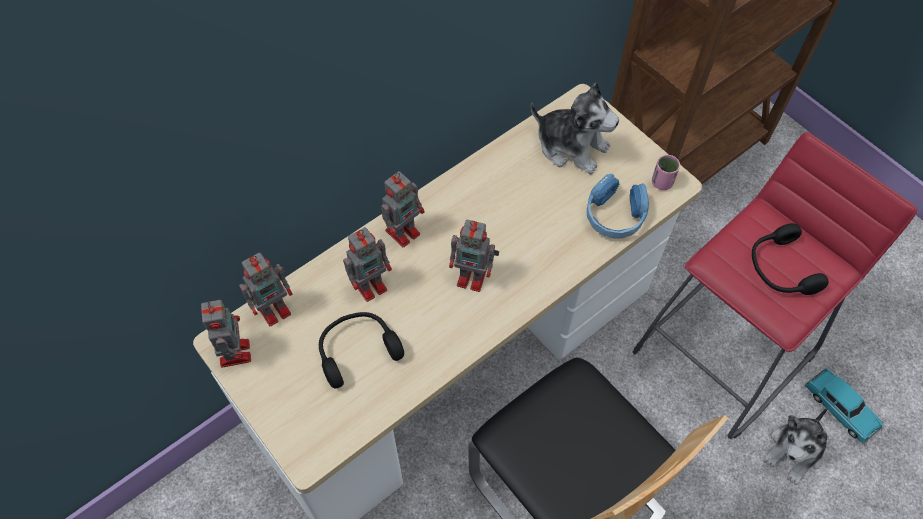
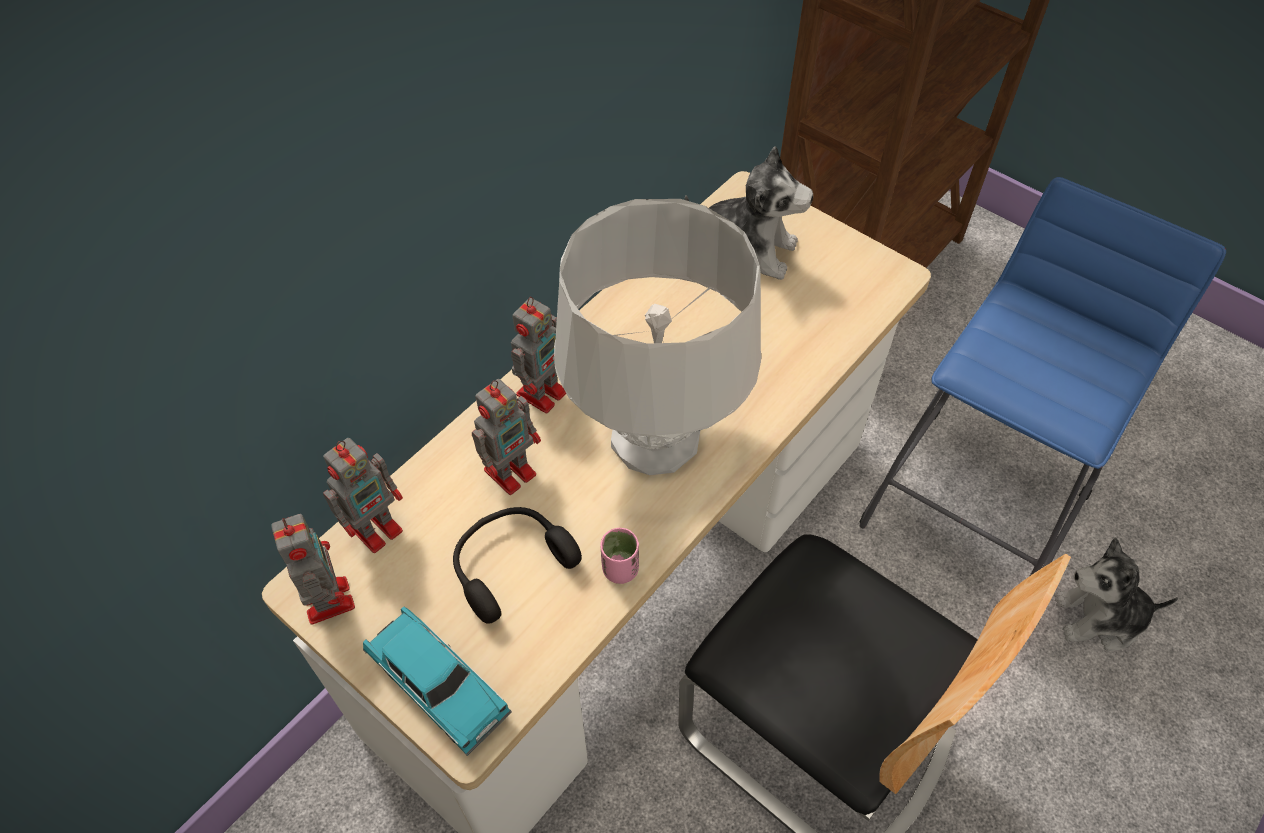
camera: 10 degrees left, 5 degrees down
toy robot [449,220,499,292] -> grey table lamp [554,199,761,475]
blue headphones [587,174,649,239] -> none
red stool [632,132,917,439] -> blue stool [860,177,1226,576]
pink cup [652,155,680,190] -> pink cup moved to [600,528,639,584]
black headphones [752,223,829,295] -> none
plush toy [763,408,828,485] -> plush toy turned 60 degrees clockwise [1054,537,1179,651]
turquoise toy car [805,368,884,444] -> turquoise toy car moved to [363,606,512,756]

